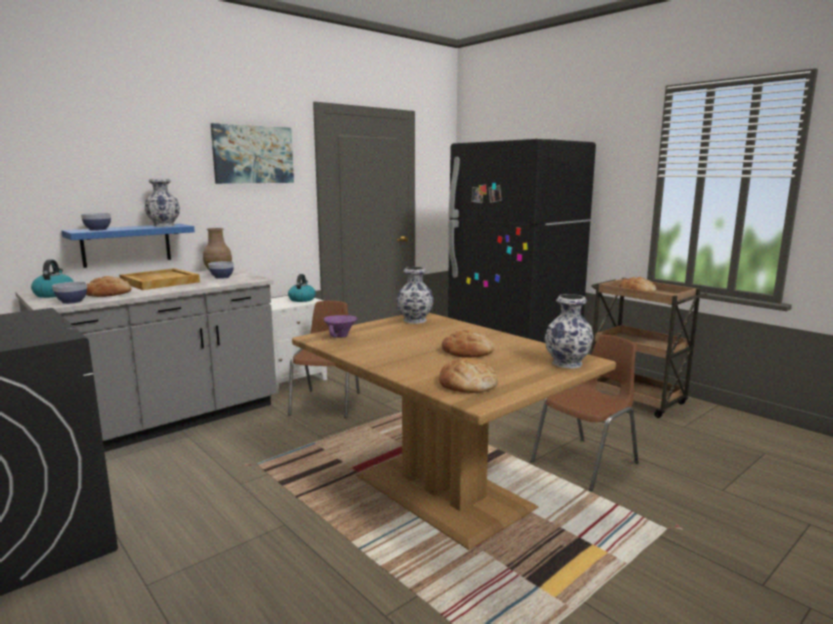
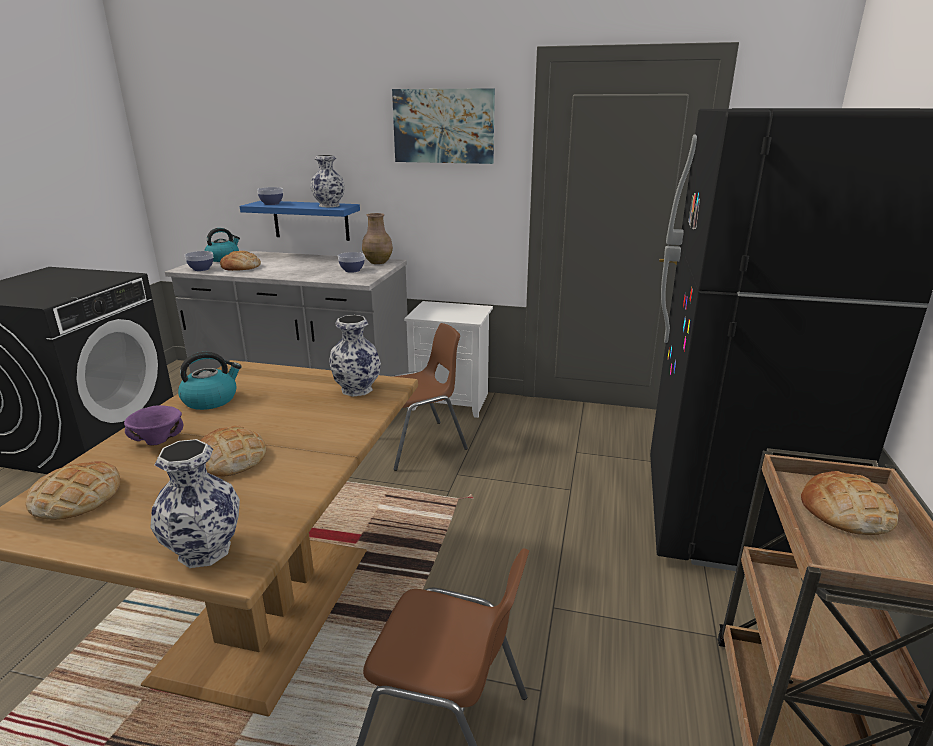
camera: 55 degrees right, 10 degrees up
beige tray [119,268,200,290] -> none
kettle [288,274,316,302] -> kettle moved to [178,352,242,410]
purple bowl [324,315,357,338] -> purple bowl moved to [124,405,183,446]

